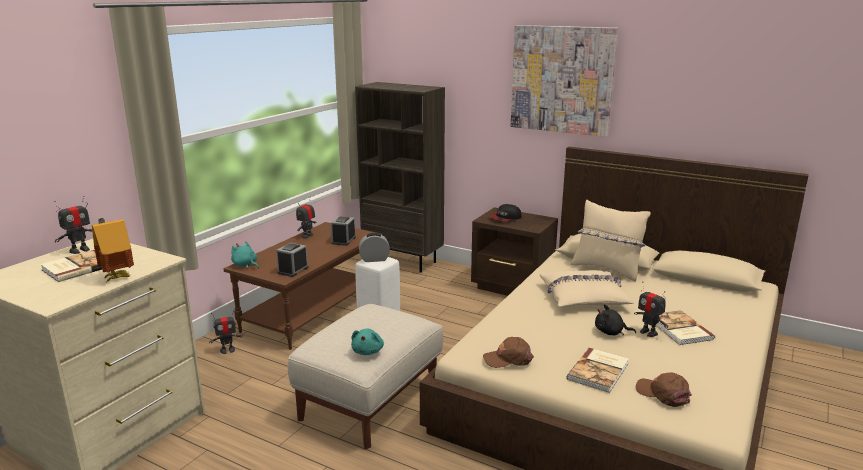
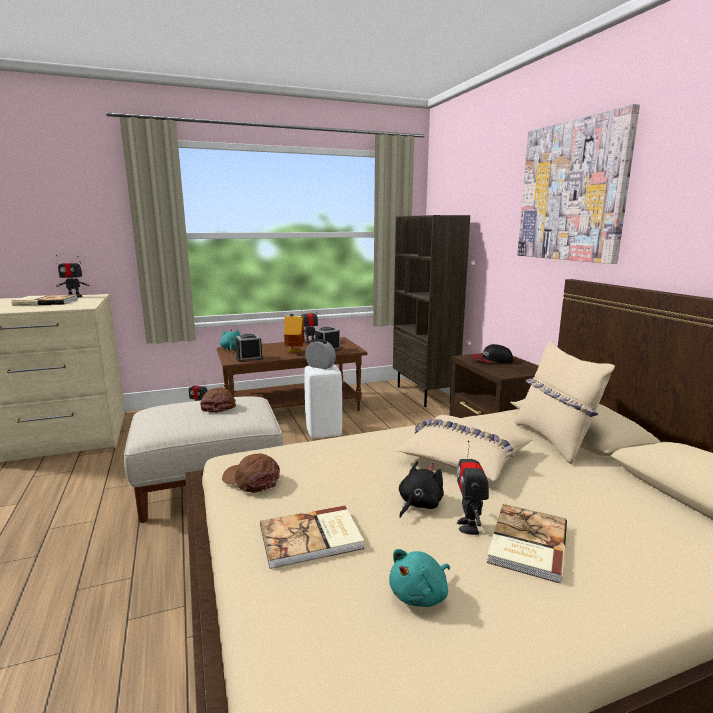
camera: 40 degrees right, 5 degrees down
toy house [92,218,134,282] -> toy house moved to [284,314,305,353]
turquoise plush toy [351,328,384,355] -> turquoise plush toy moved to [389,549,450,607]
black plush toy [595,304,636,335] -> black plush toy turned 75 degrees clockwise [399,461,444,518]
brown cap [636,372,692,407] -> brown cap moved to [200,387,236,413]

